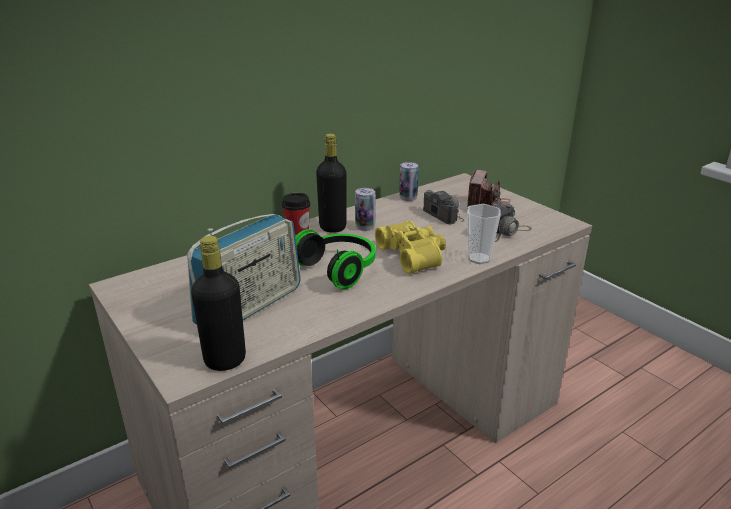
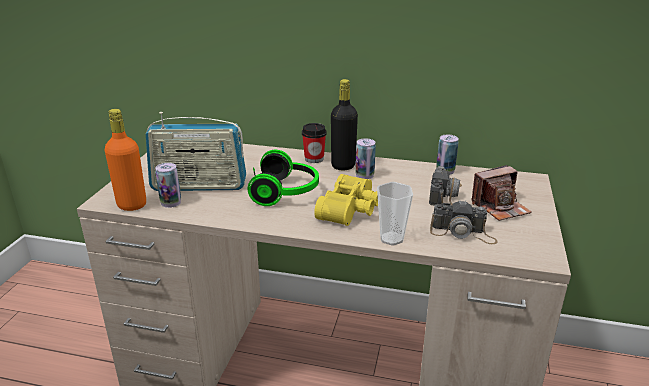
camera: 50 degrees right, 0 degrees up
black bottle [191,236,246,371] -> orange bottle [105,109,146,211]
none -> can [155,163,181,208]

